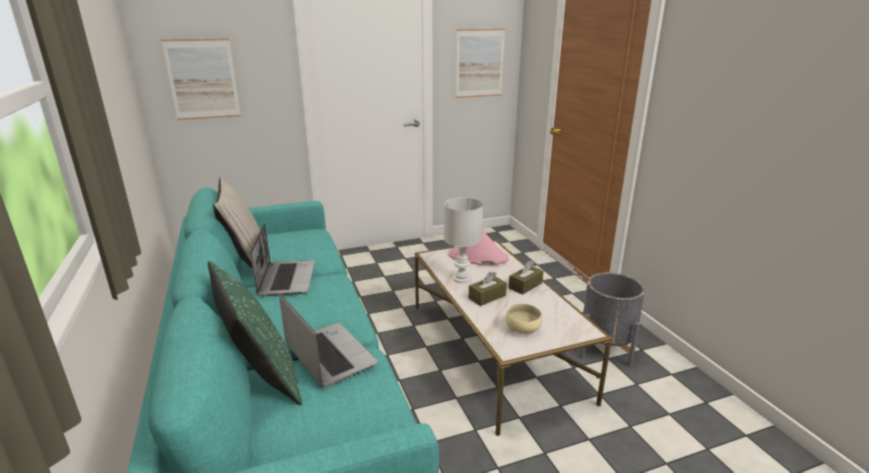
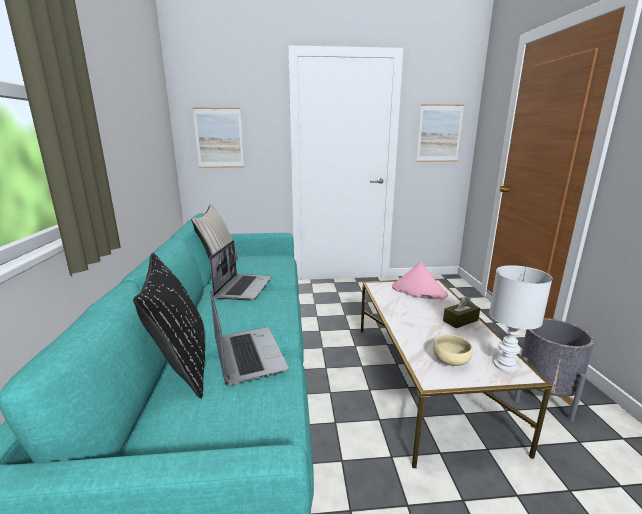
camera: 15 degrees right, 5 degrees down
green pillow [208,261,302,405] -> black pillow [133,253,205,399]
white table lamp [444,197,483,283] -> white table lamp moved to [489,265,552,373]
brown tissue box [469,271,507,306] -> none

